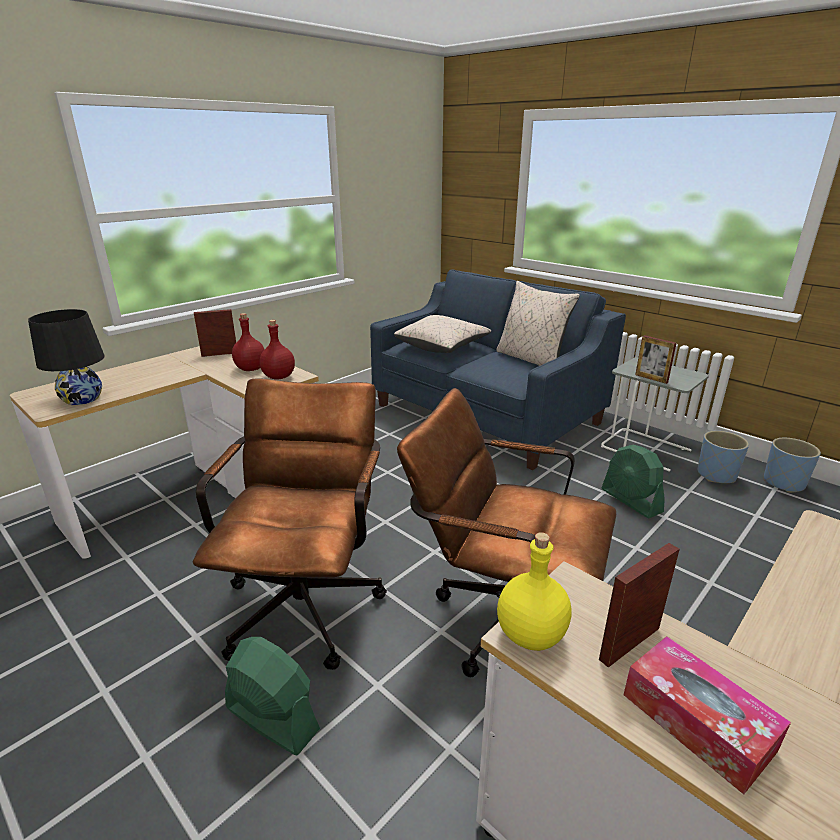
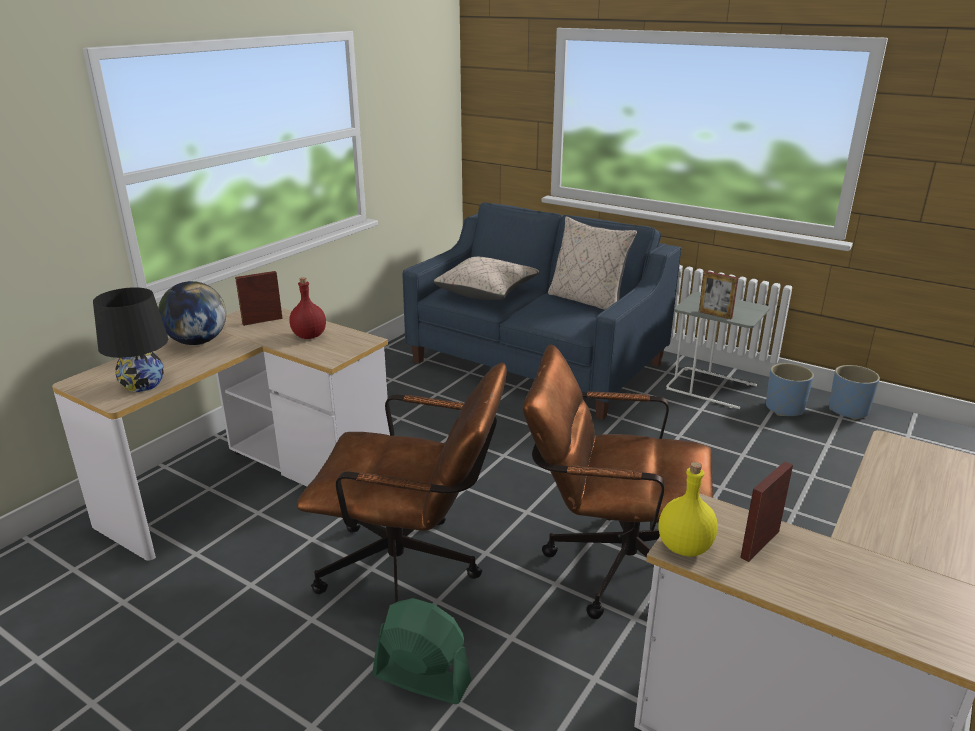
camera: 10 degrees left, 0 degrees up
brown office chair [193,379,387,670] -> brown office chair turned 105 degrees clockwise [297,362,507,603]
red bottle [259,320,295,380] -> none
green fan [602,445,665,518] -> none
tissue box [624,636,791,795] -> none
none -> globe [158,281,226,345]

